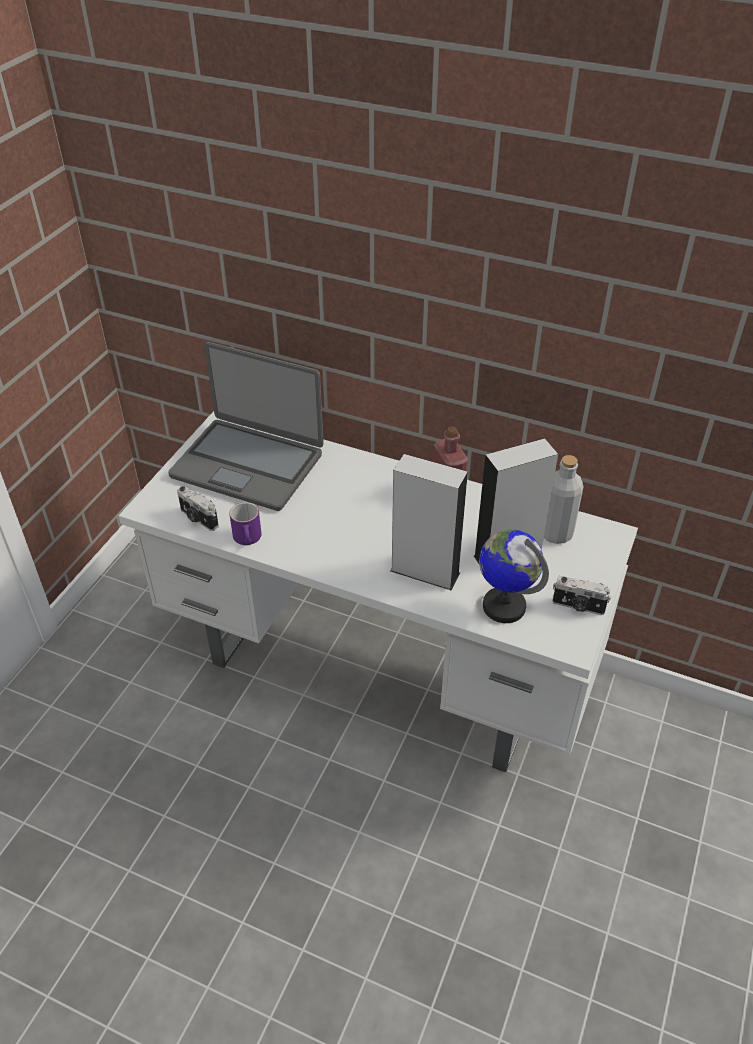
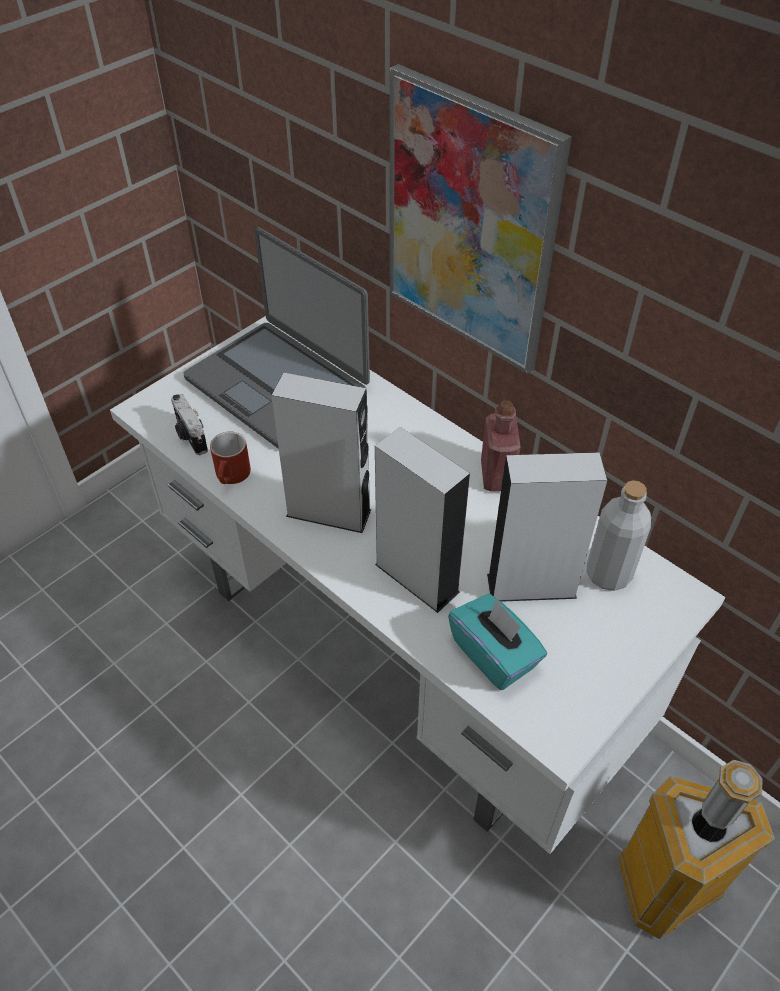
camera: 20 degrees right, 5 degrees up
purple mug [229,502,262,545] -> red mug [210,432,251,484]
globe [479,529,549,623] -> turquoise tissue box [448,594,547,690]
camera [552,576,611,615] -> none
none -> grey speaker [271,373,371,533]
none -> picture [390,64,572,374]
none -> trash can [617,760,775,939]

